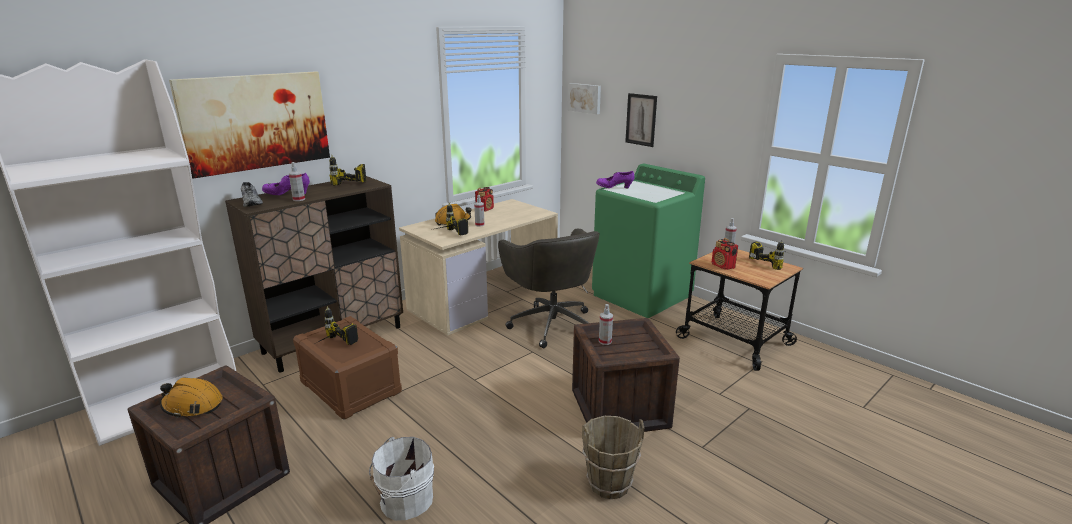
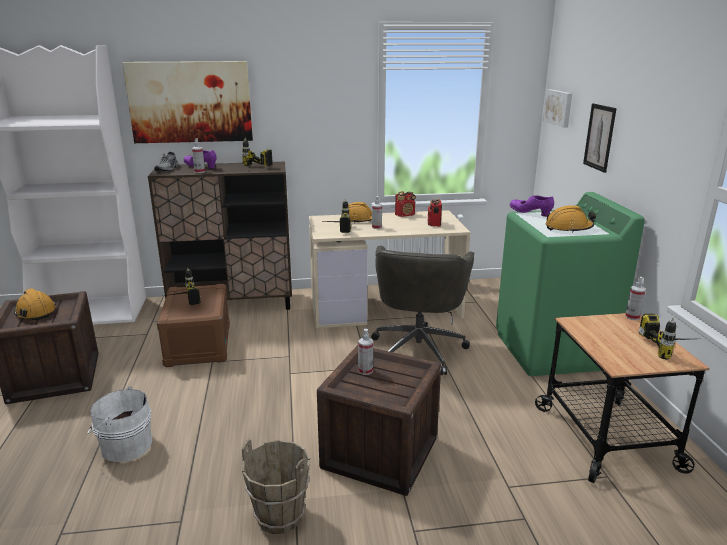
camera: 35 degrees right, 0 degrees up
radio [712,238,738,270] -> radio moved to [428,199,442,227]
none -> orange hard hat [546,205,596,233]

